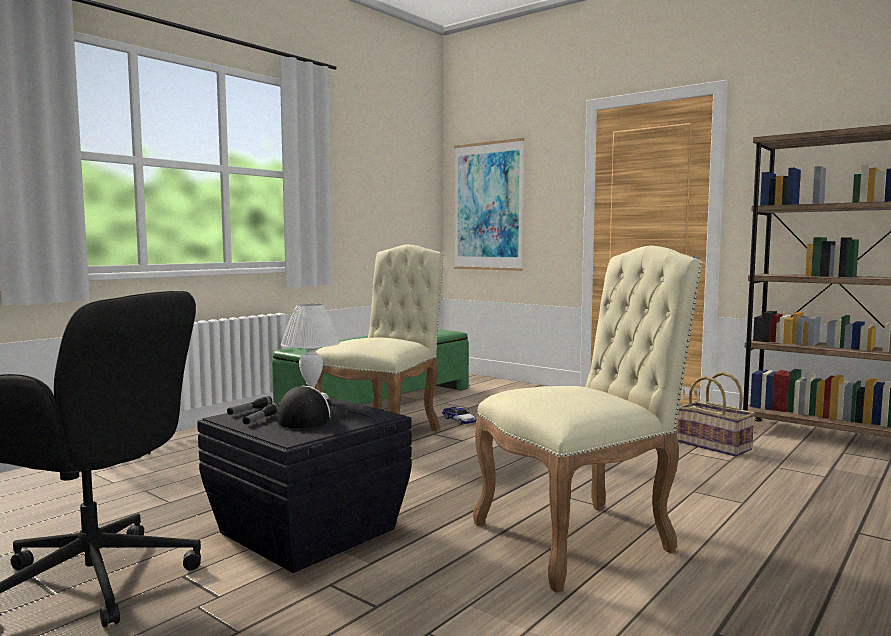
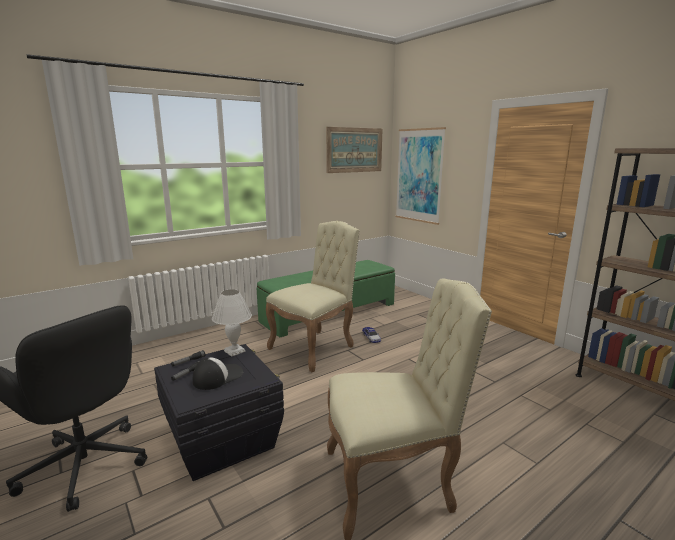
camera: 15 degrees right, 10 degrees up
basket [677,372,755,457] -> none
none -> picture [326,127,382,173]

